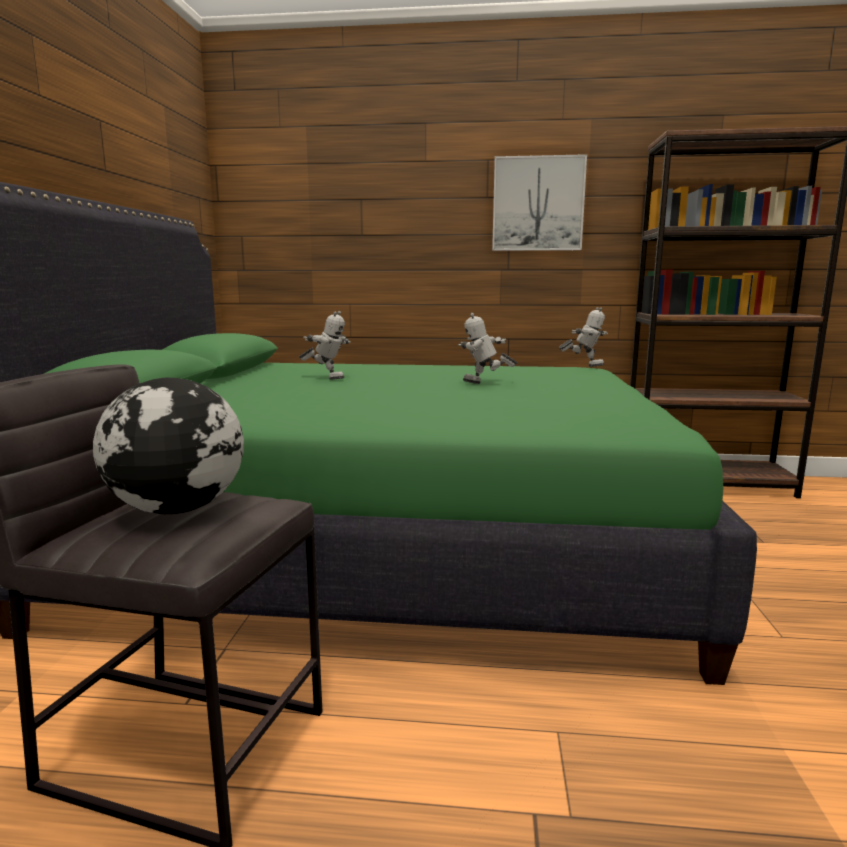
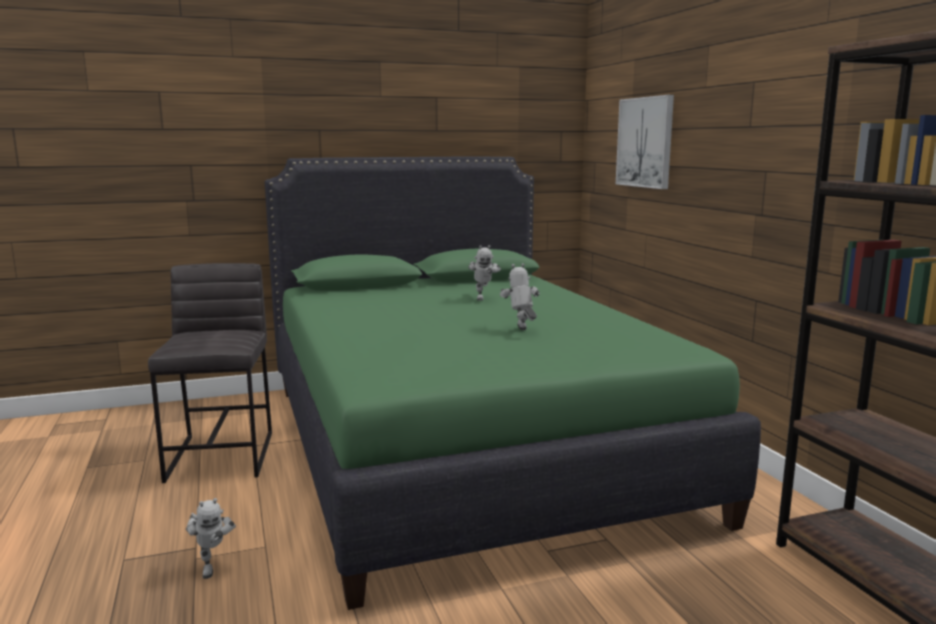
camera: 65 degrees right, 0 degrees up
globe [93,378,244,514] -> none
picture [492,154,587,251] -> picture moved to [616,95,674,189]
toy robot [559,307,608,367] -> toy robot moved to [186,498,236,579]

